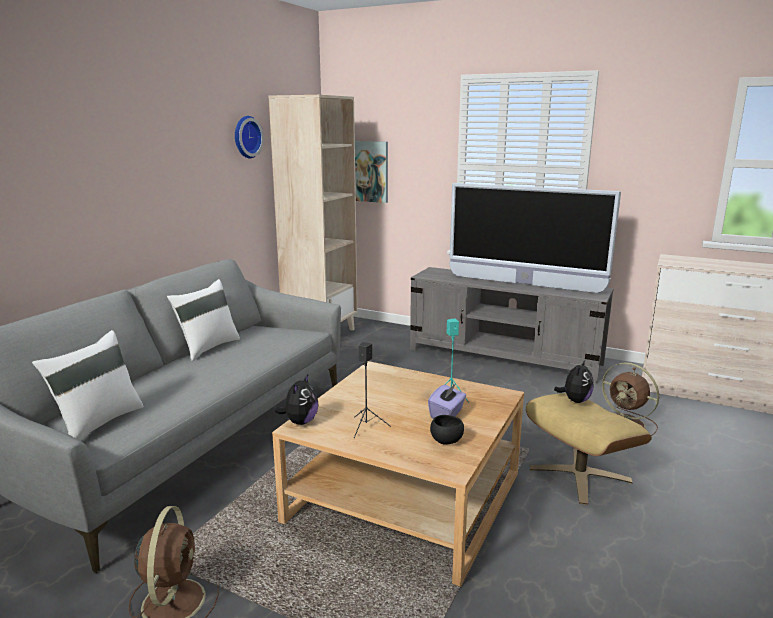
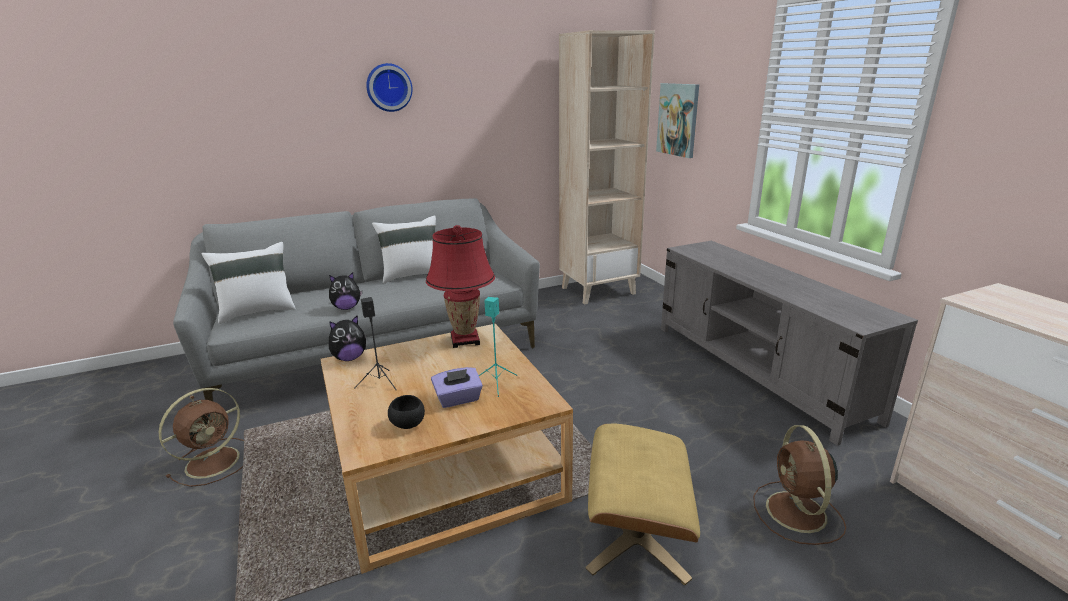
camera: 40 degrees right, 5 degrees up
wall clock [235,116,264,158] -> wall clock moved to [366,63,413,112]
television [450,183,621,293] -> none
plush toy [554,359,593,403] -> plush toy moved to [329,272,362,310]
none -> red table lamp [426,225,495,348]

